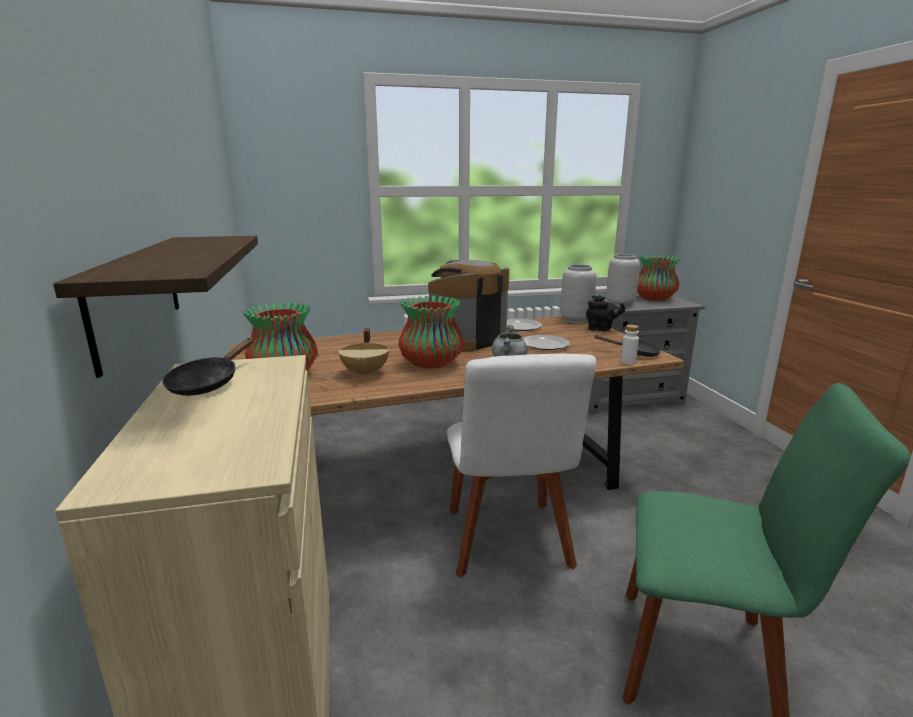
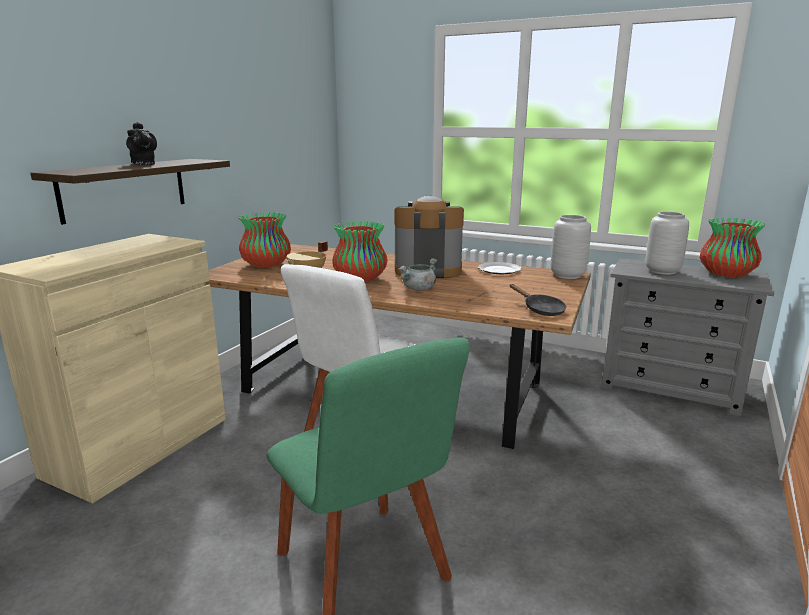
camera: 40 degrees right, 0 degrees up
black frying pan [162,338,254,396] -> none
plate [523,335,570,350] -> none
black teapot [586,295,625,331] -> black teapot moved to [126,122,157,165]
white bottle [621,325,639,365] -> none

